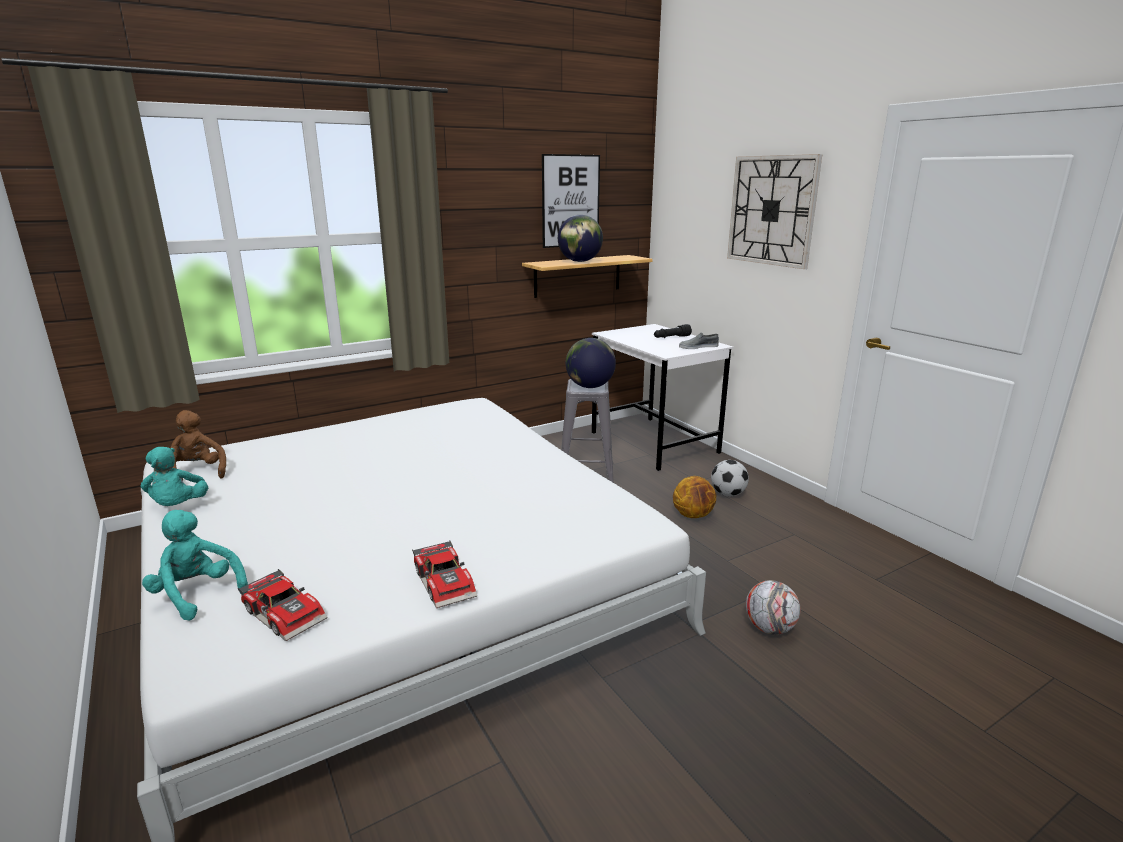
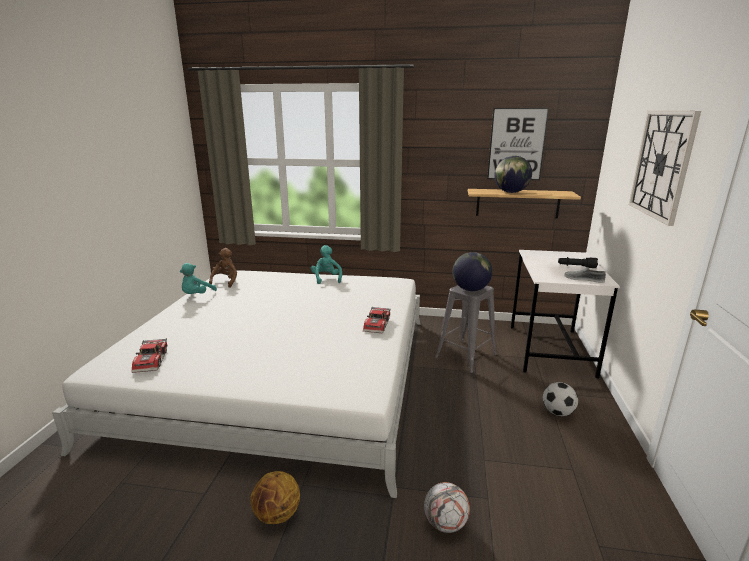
camera: 40 degrees right, 0 degrees up
turquoise plush toy [142,510,248,620] -> turquoise plush toy moved to [311,245,342,284]
toy car [412,540,477,608] -> toy car moved to [363,307,391,334]
basketball [673,476,716,518] -> basketball moved to [250,471,300,524]

